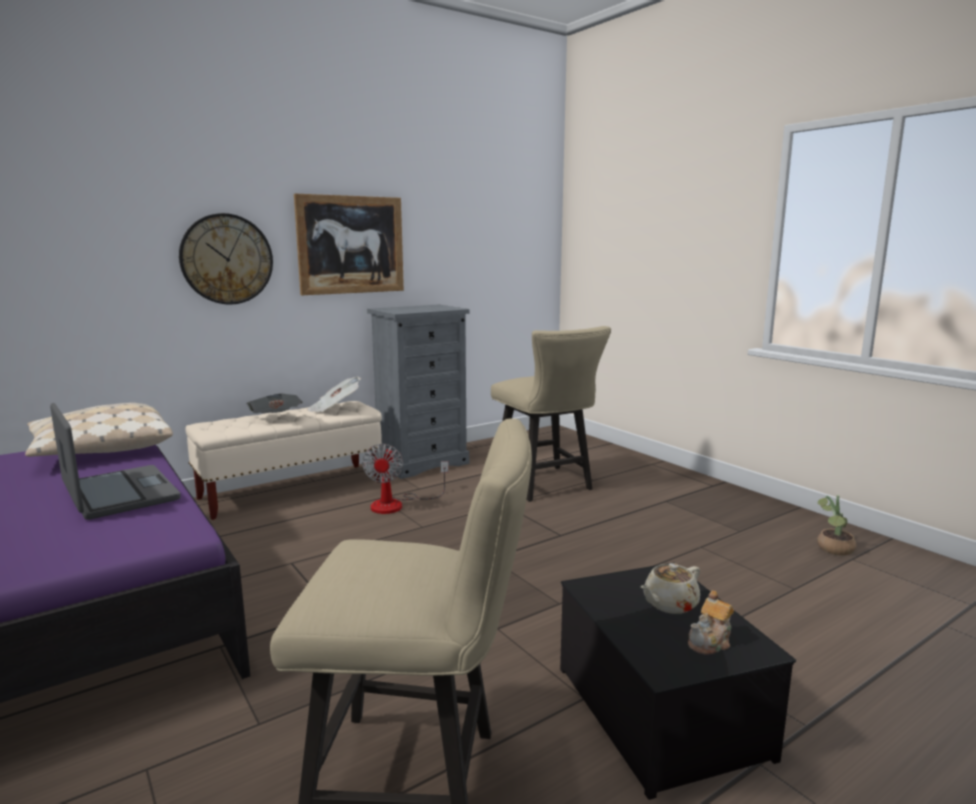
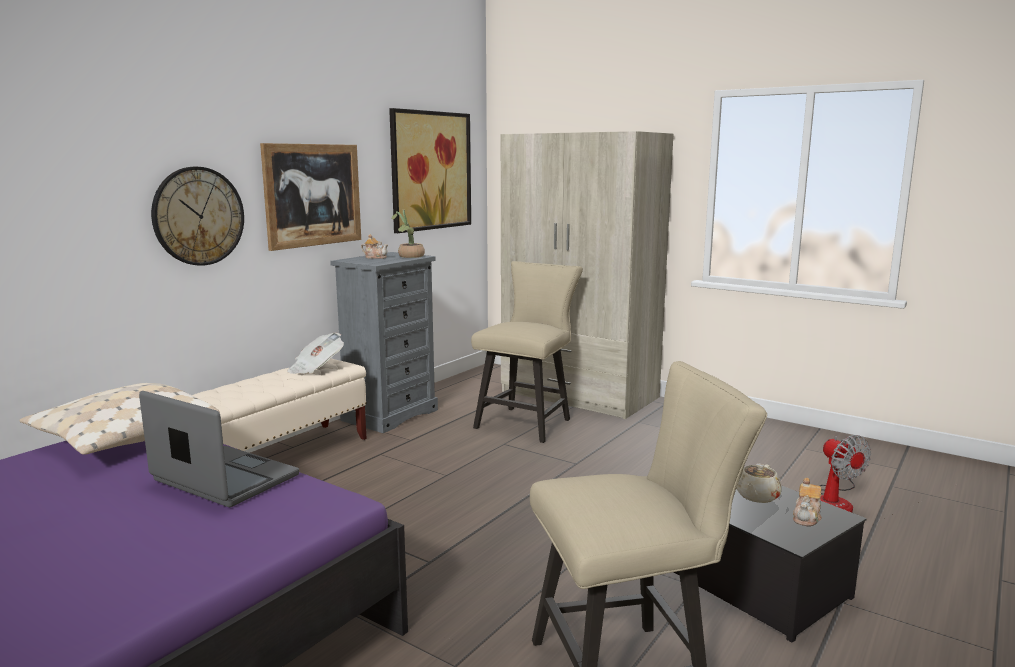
camera: 20 degrees left, 0 degrees up
newspaper [246,394,303,413] -> none
fan [362,444,449,514] -> fan moved to [819,435,871,512]
beige chair [491,326,611,502] -> beige chair turned 105 degrees counterclockwise [471,261,583,443]
potted plant [817,495,856,556] -> potted plant moved to [391,210,425,258]
none -> teapot [361,234,388,259]
none -> picture [389,108,471,233]
none -> beige wardrobe [501,131,673,419]

